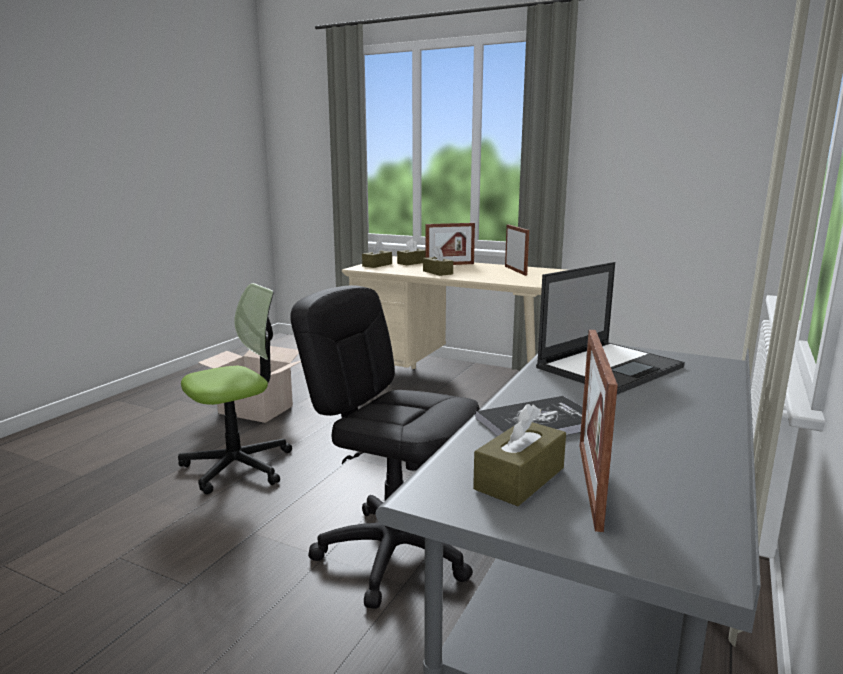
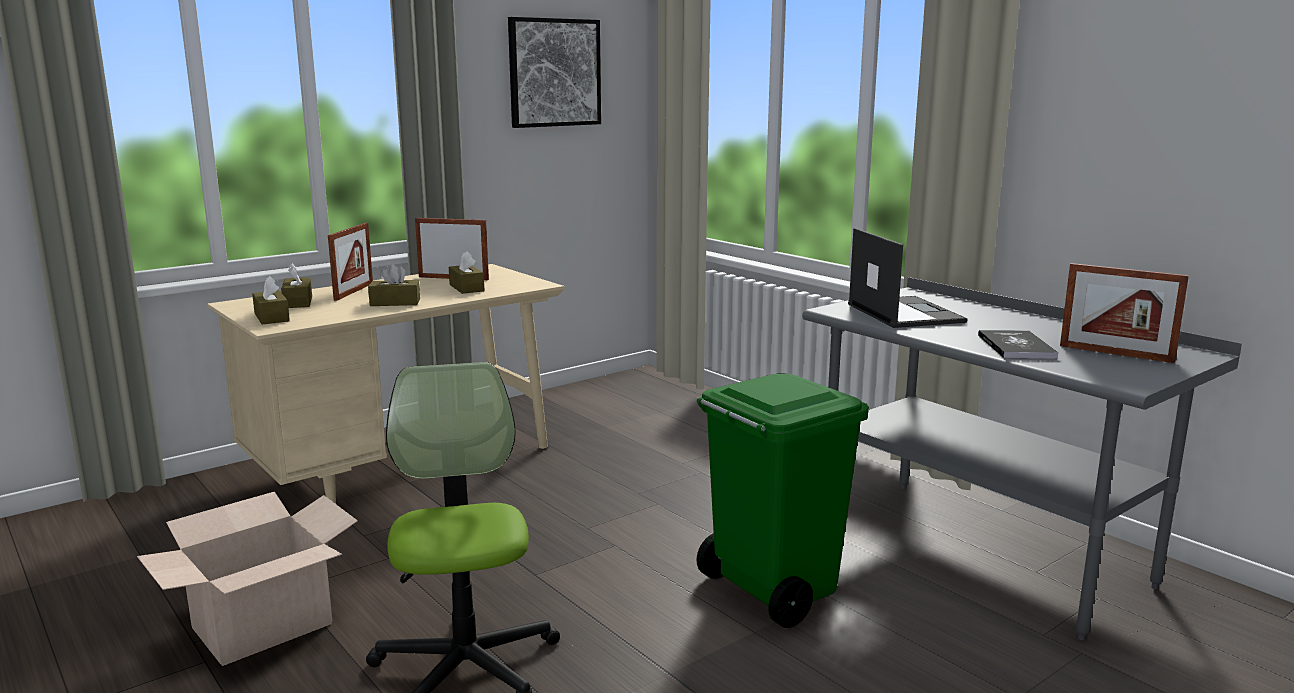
camera: 65 degrees left, 0 degrees up
black office chair [290,285,480,609] -> green trash can [696,374,869,628]
brown tissue box [473,404,566,506] -> brown tissue box moved to [449,251,484,294]
none -> picture [508,17,601,128]

